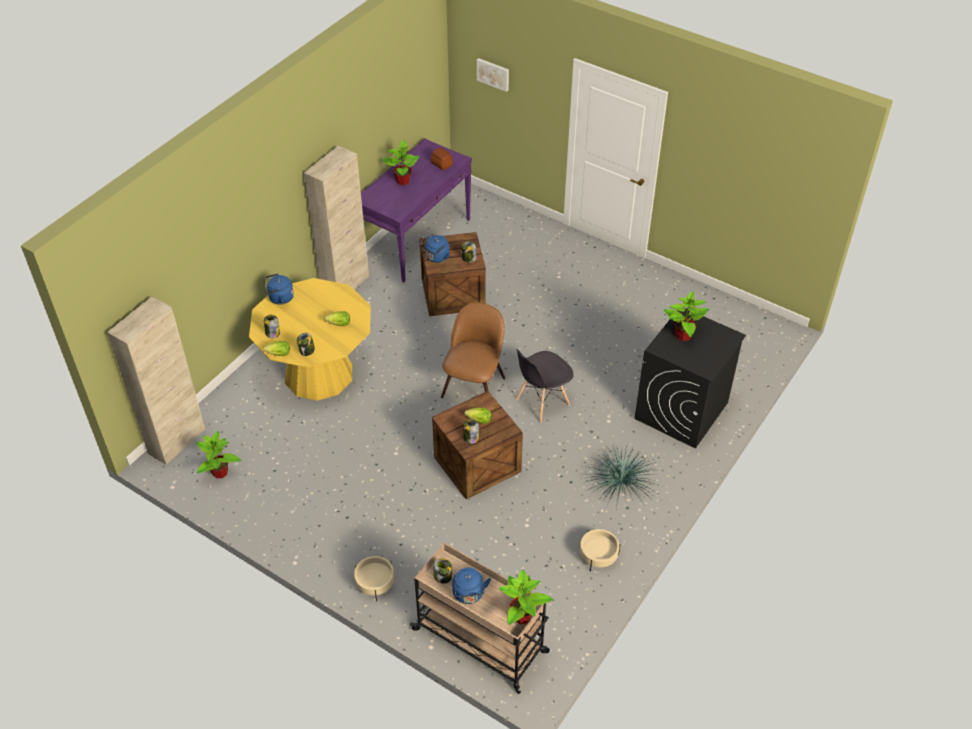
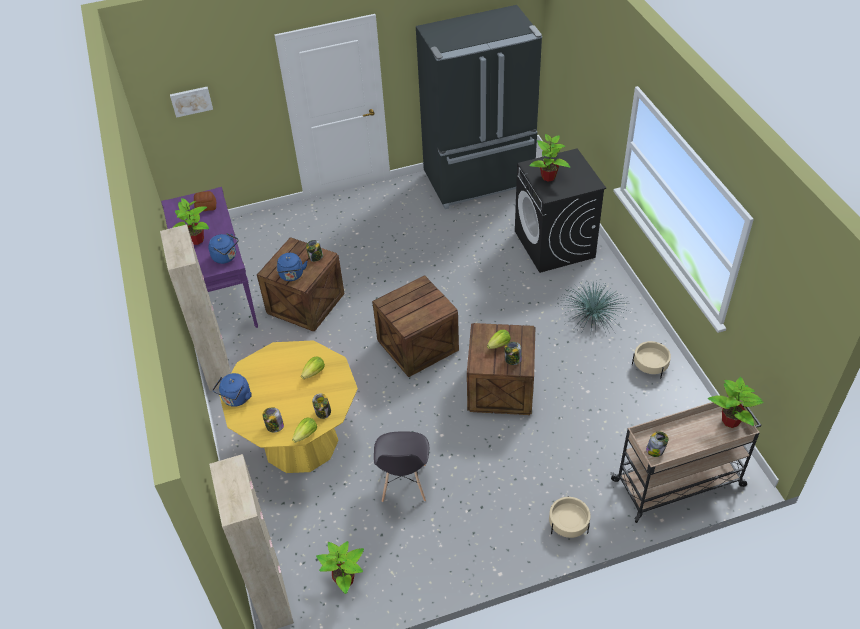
camera: 50 degrees left, 0 degrees up
brown chair [441,303,505,398] -> crate [372,276,459,377]
blue kettle [452,567,491,604] -> blue kettle moved to [208,233,239,264]
grey chair [516,349,573,423] -> grey chair moved to [374,431,429,502]
none -> black fridge [416,5,542,209]

